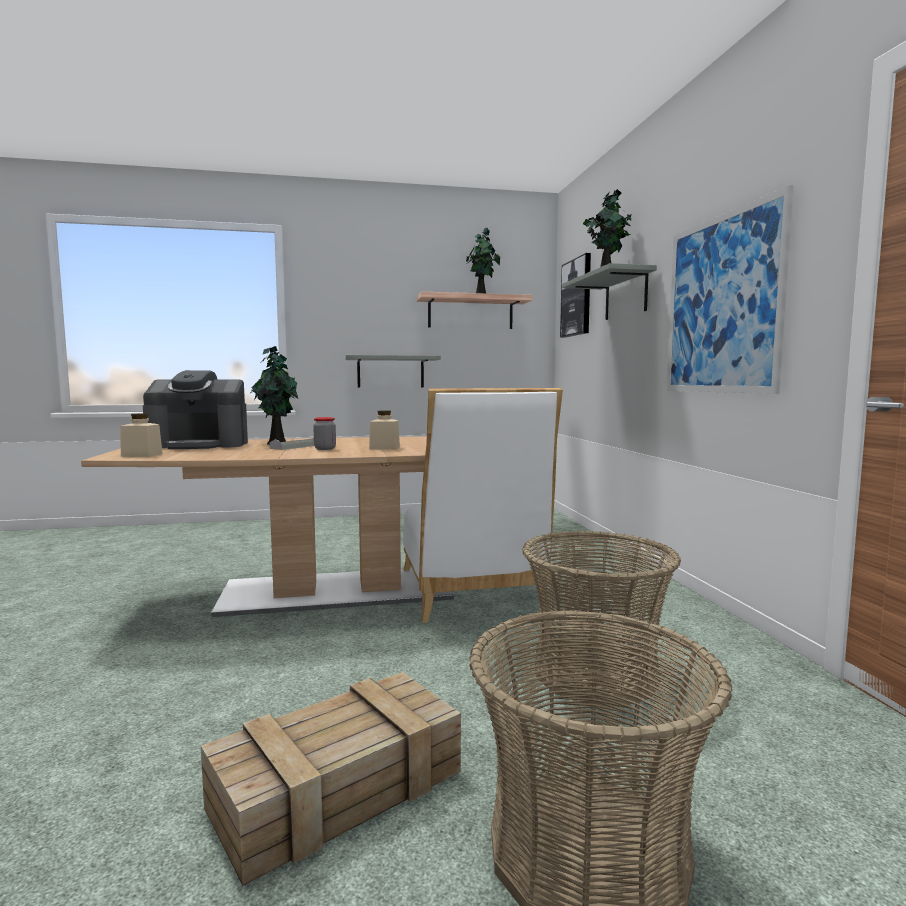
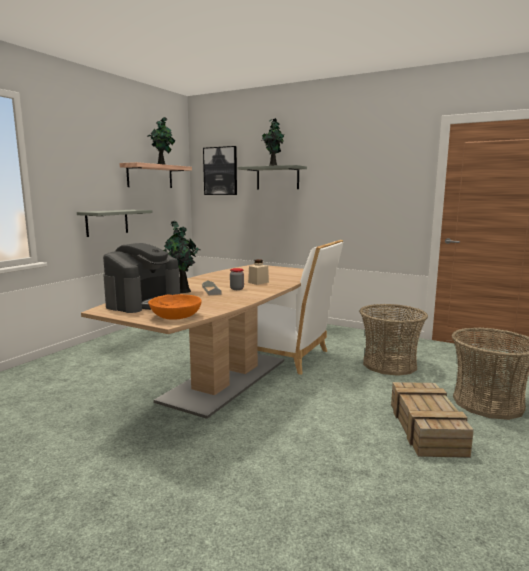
camera: 50 degrees left, 5 degrees up
beige jar [120,414,163,457] -> orange bowl [148,294,202,320]
picture [667,185,793,394] -> none

